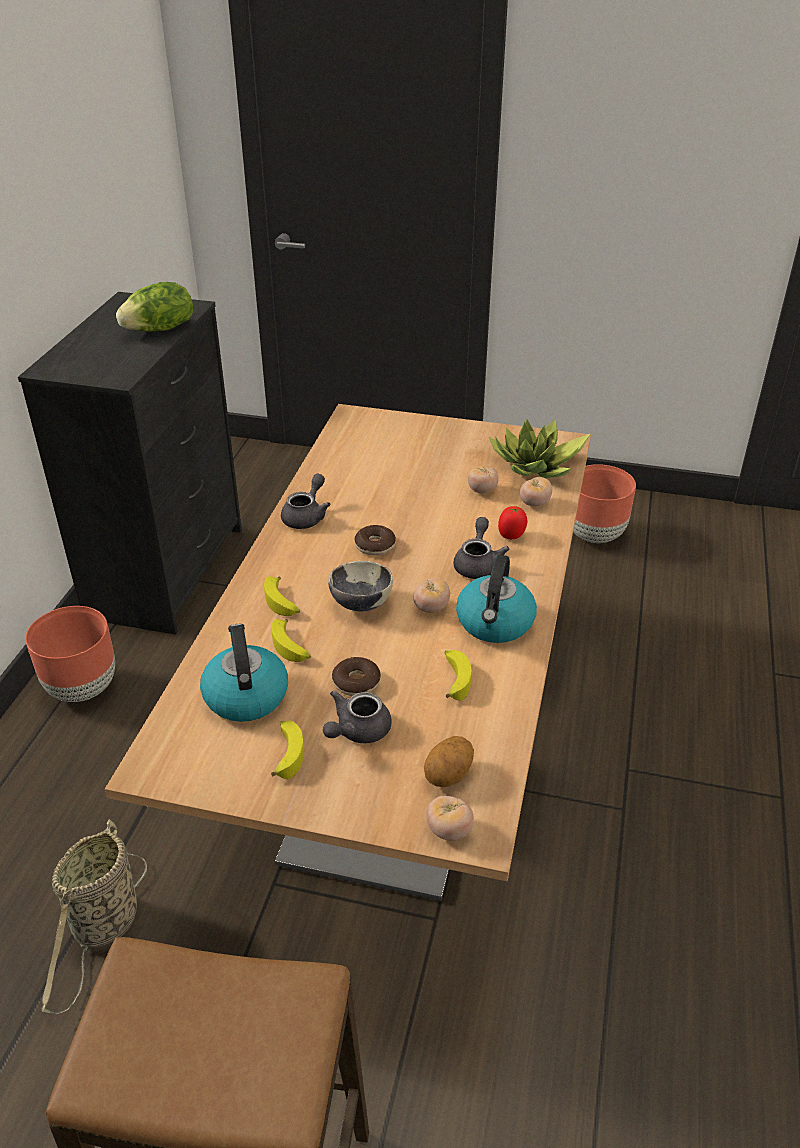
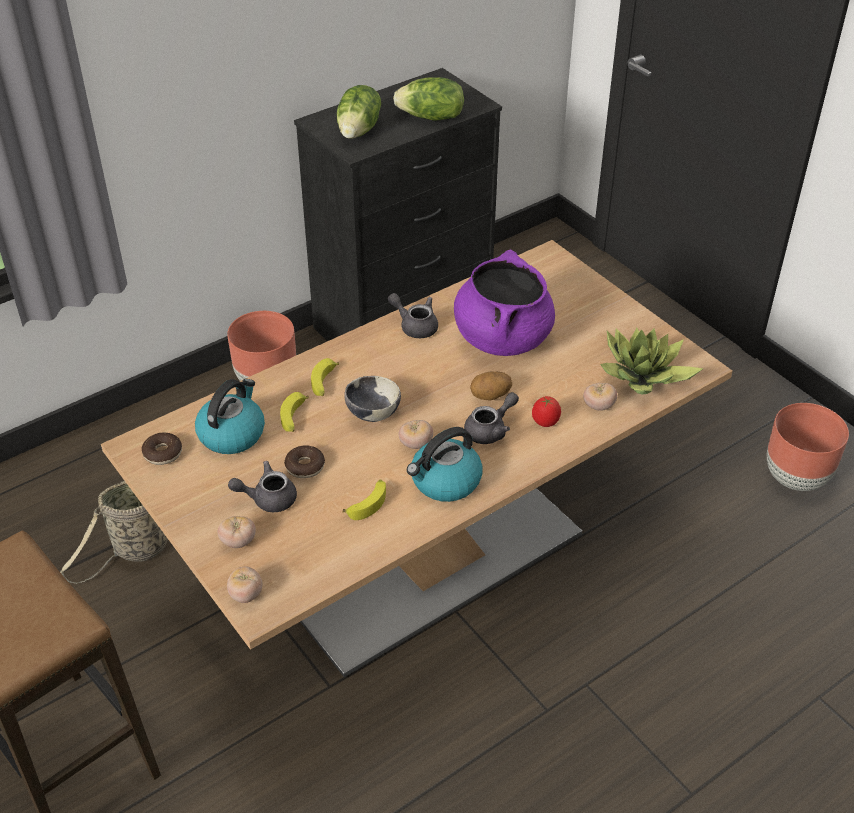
camera: 40 degrees right, 5 degrees up
banana [271,721,304,779] -> none
grey teapot [281,473,330,529] -> grey teapot turned 120 degrees counterclockwise [388,293,438,338]
donut [355,525,396,555] -> donut moved to [142,433,182,465]
potato [424,736,474,787] -> potato moved to [470,371,512,401]
tomato [468,465,499,494] -> tomato moved to [218,516,256,548]
none -> lettuce [337,85,381,139]
none -> purple cooking pot [454,250,555,356]

